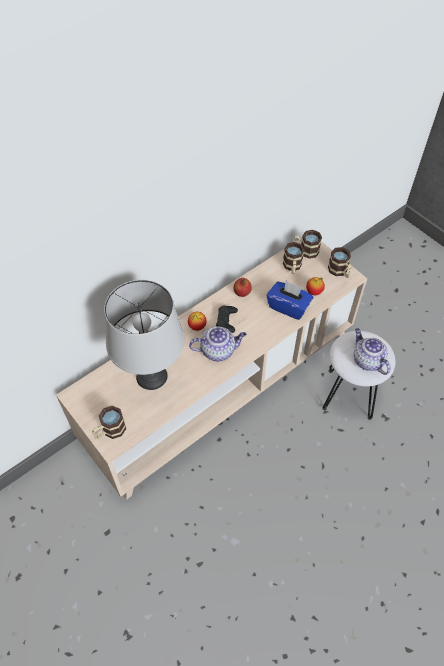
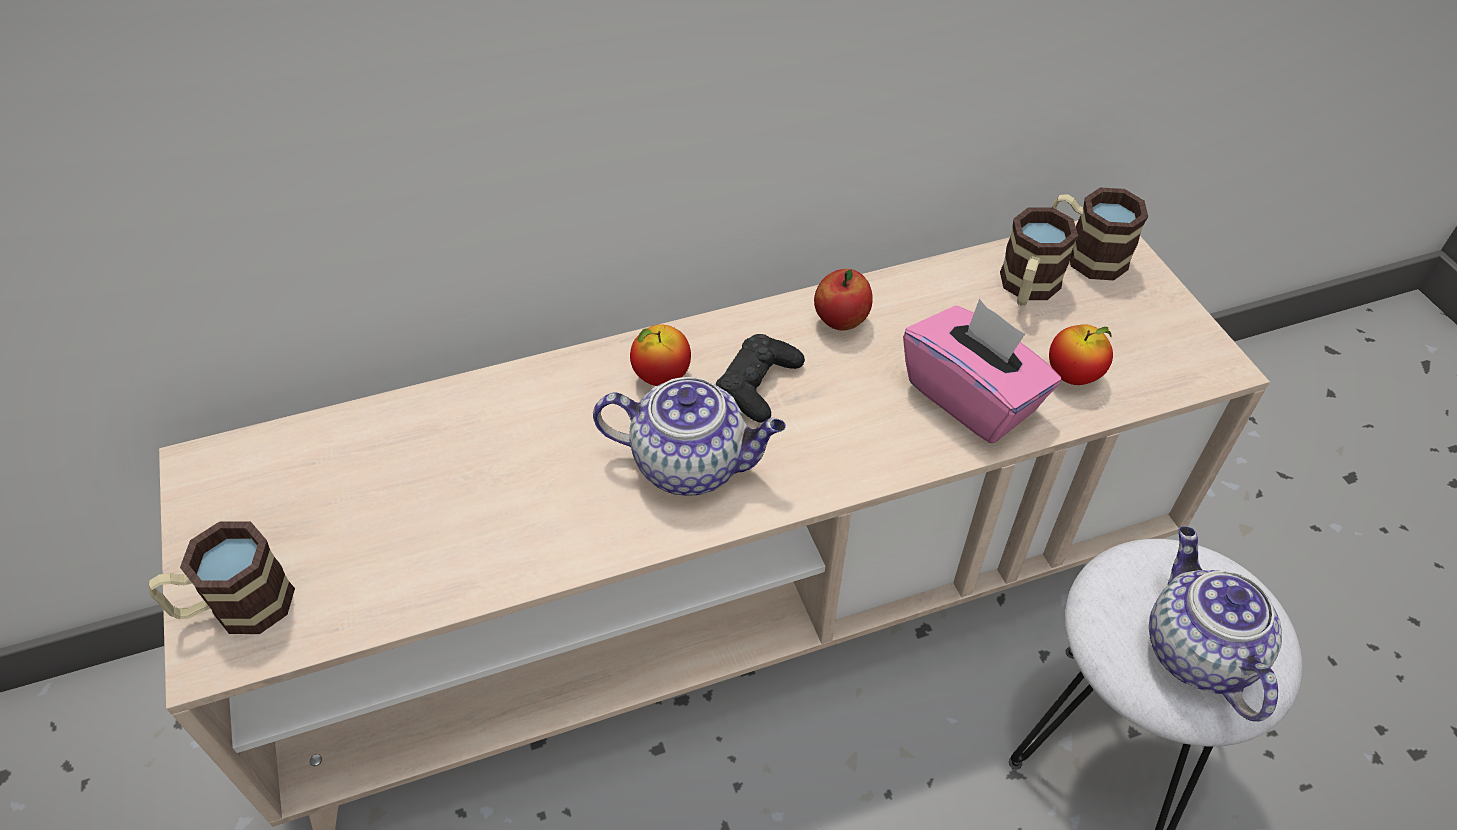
camera: 20 degrees right, 5 degrees down
grey table lamp [104,280,184,390] -> none
blue tissue box [267,281,314,320] -> pink tissue box [903,299,1061,443]
mug [328,247,352,278] -> none

